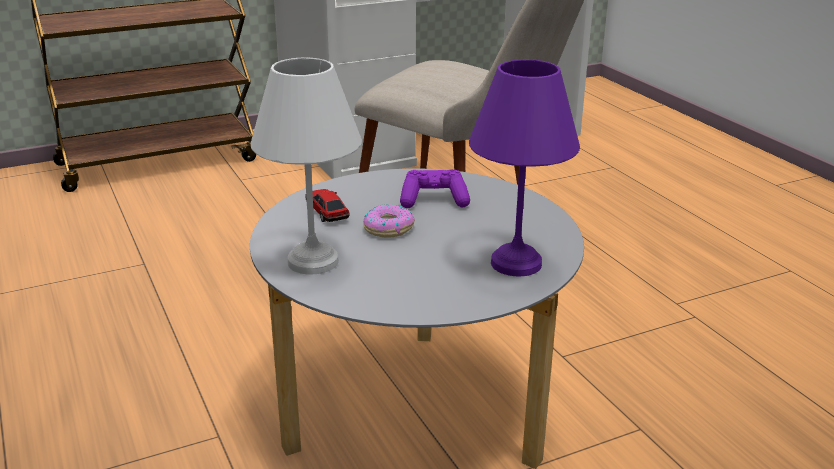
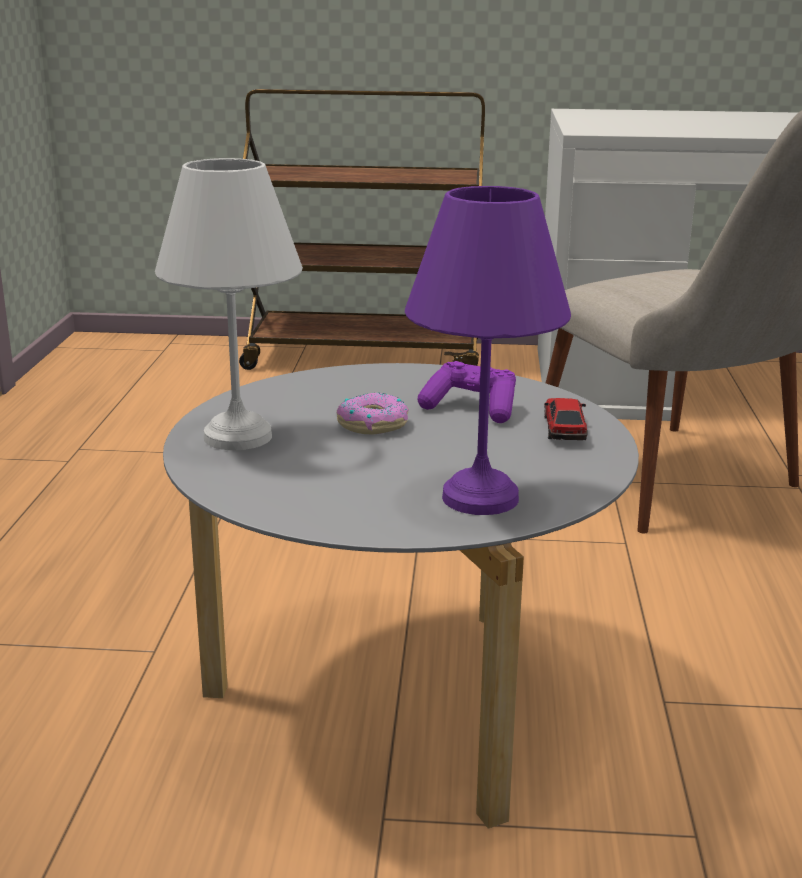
camera: 30 degrees right, 5 degrees down
toy car [305,189,350,222] -> toy car moved to [544,398,587,440]

